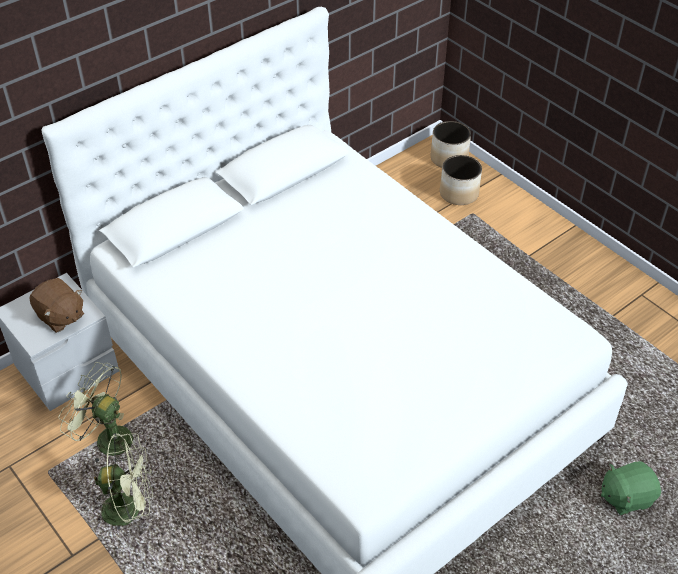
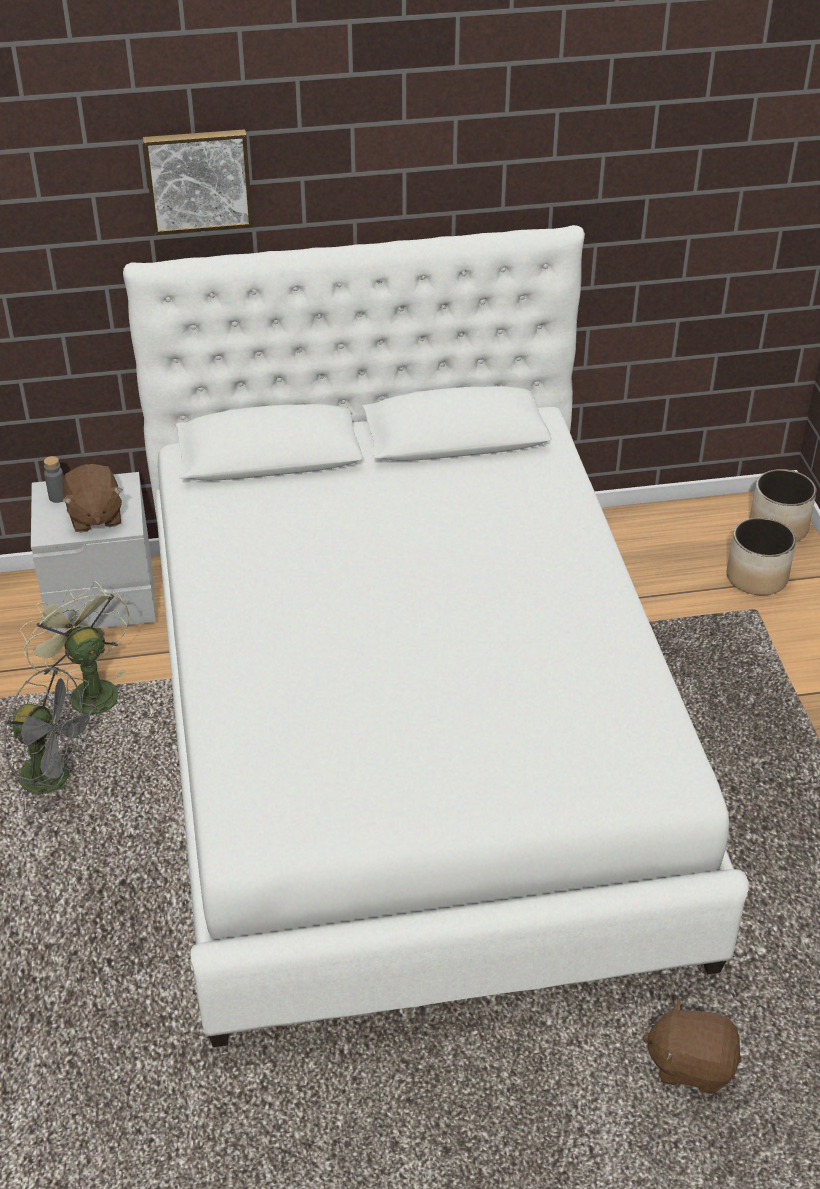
camera: 30 degrees right, 5 degrees down
green fan [94,433,153,530] -> grey fan [4,667,98,795]
green plush toy [601,461,661,515] -> brown plush toy [643,999,741,1093]
none -> grey bottle [44,456,64,503]
none -> picture [143,129,253,235]

